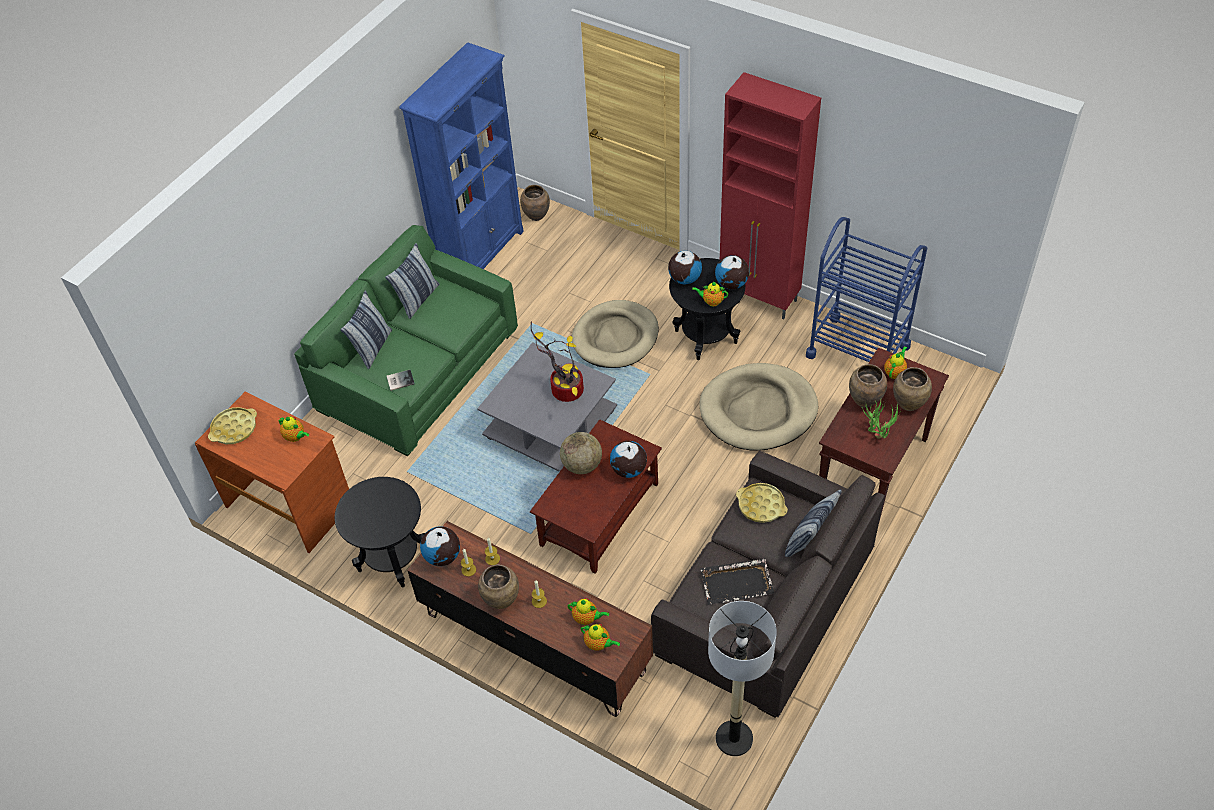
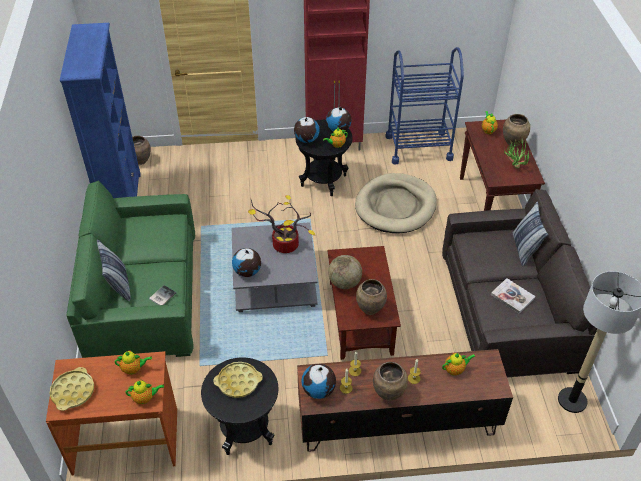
camera: 40 degrees left, 5 degrees down
pillow [385,243,440,319] -> none
beige dog bed [572,300,659,368] -> none
teapot [581,624,620,651] -> teapot moved to [126,380,164,404]
globe [610,441,647,478] -> globe moved to [232,248,261,277]
black tray [701,558,774,605] -> book [491,278,535,314]
yellow tray [736,483,788,523] -> yellow tray moved to [214,362,263,398]
brown vase [849,364,887,408] -> brown vase moved to [356,279,387,315]

